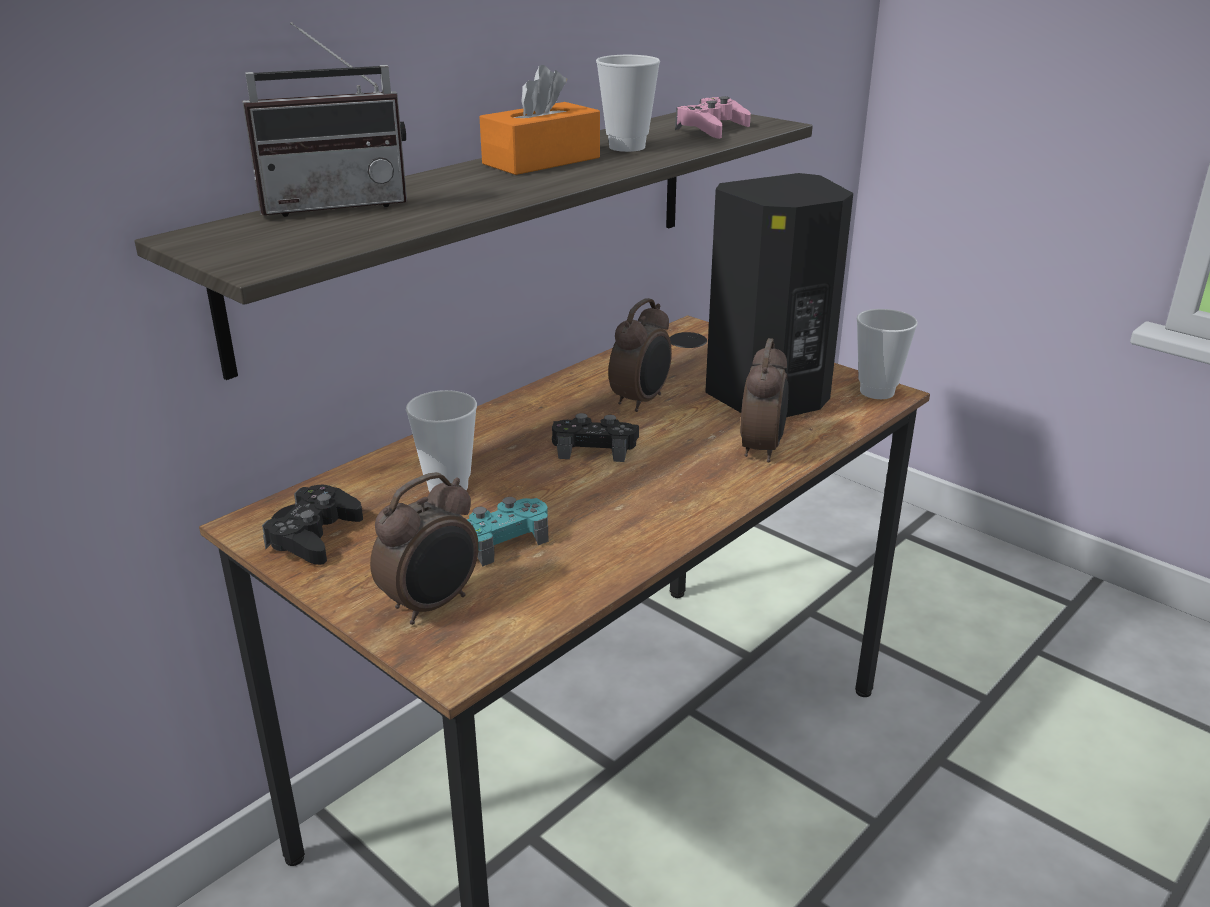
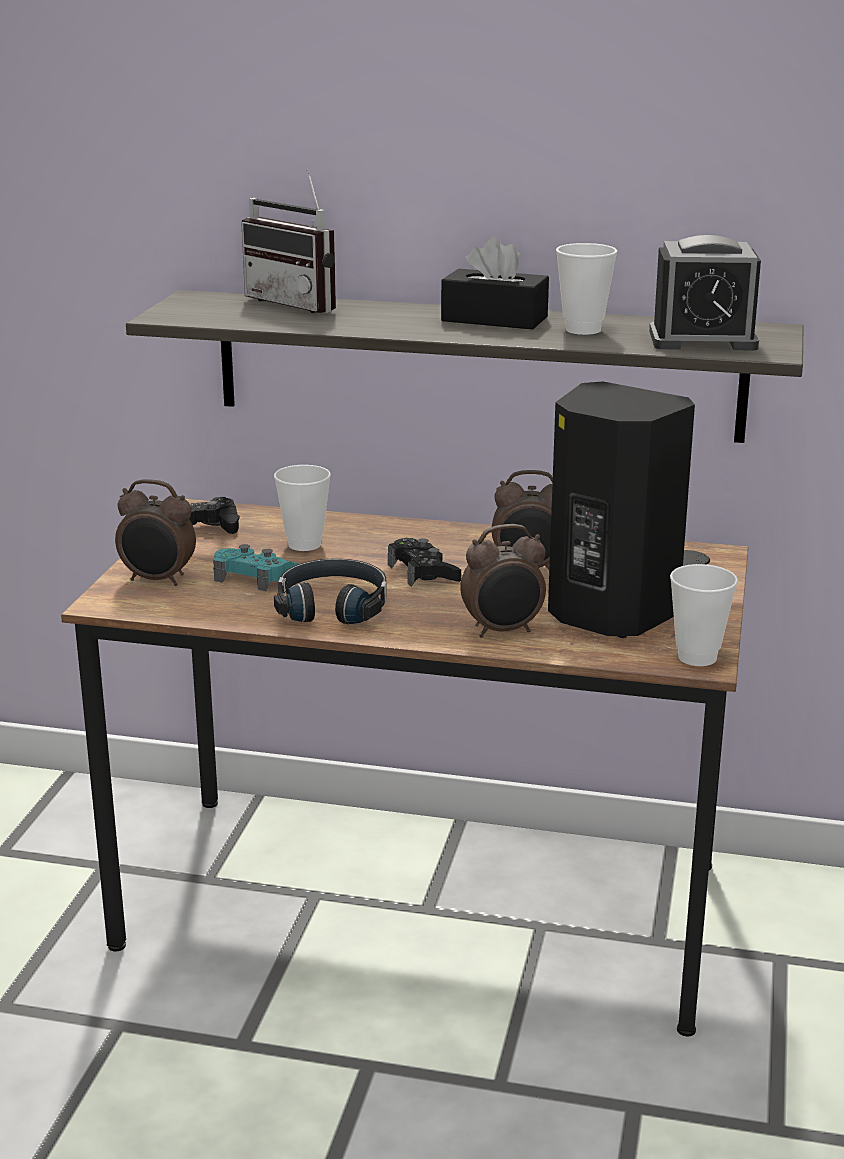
camera: 60 degrees right, 5 degrees down
orange tissue box [480,65,600,175] -> black tissue box [441,237,549,329]
pink game controller [675,96,751,139] -> alarm clock [649,235,761,350]
none -> black headphones [274,559,386,624]

